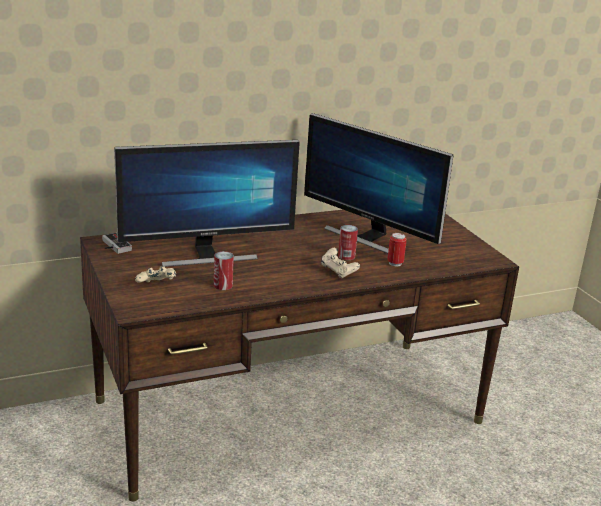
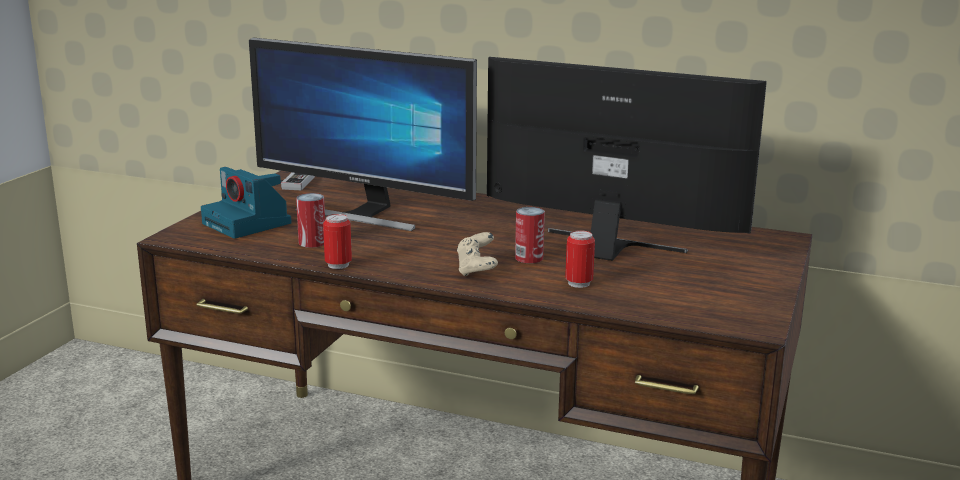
camera: 45 degrees right, 5 degrees down
beige game controller [135,266,176,283] -> camera [201,167,292,239]
monitor [304,113,454,253] -> monitor turned 120 degrees clockwise [487,57,767,261]
none -> can [323,214,352,269]

